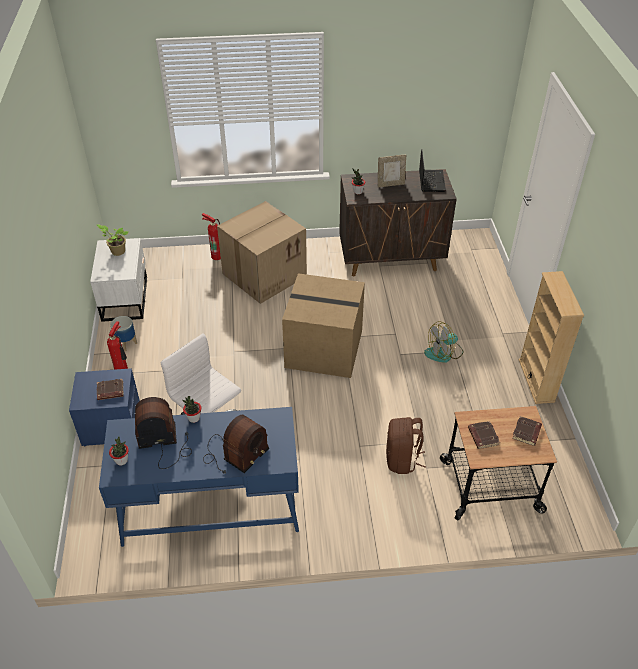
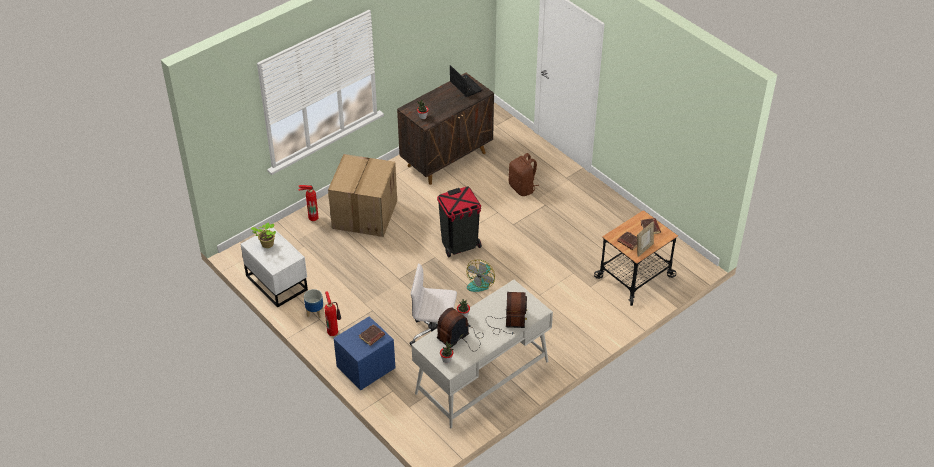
camera: 35 degrees left, 0 degrees up
blue desk [99,407,299,547] -> white desk [412,280,553,429]
cardboard box [282,273,365,378] -> black trash can [437,186,482,257]
picture frame [378,155,406,187] -> picture frame moved to [637,222,654,257]
brown backpack [386,417,426,474] -> brown backpack moved to [509,153,539,196]
fan [424,321,463,363] -> fan moved to [467,260,495,292]
beige bookcase [518,271,584,404] -> none

